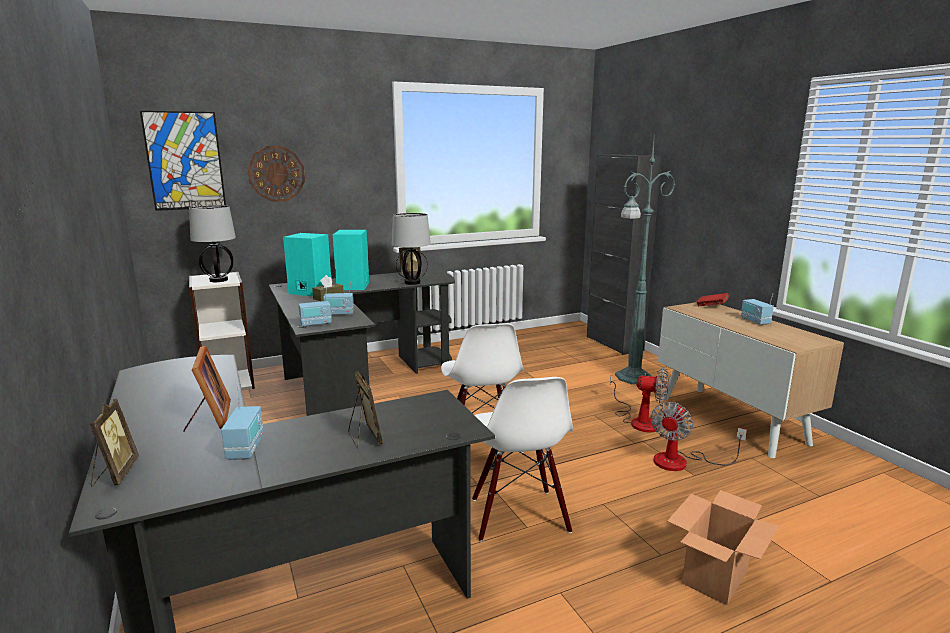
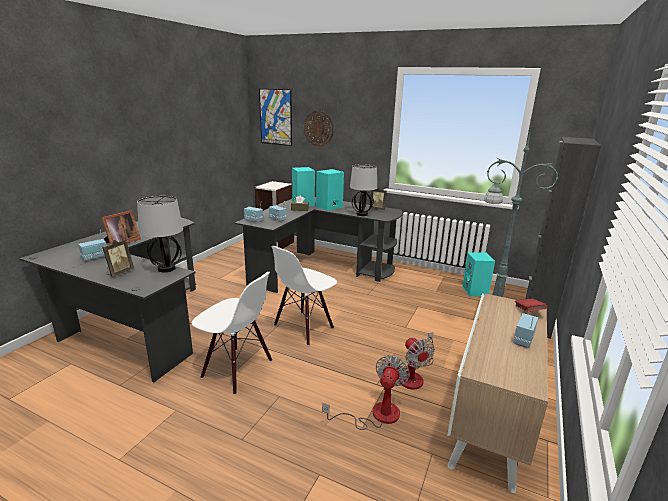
camera: 50 degrees right, 5 degrees up
picture frame [90,399,139,486] -> none
table lamp [189,205,236,282] -> table lamp moved to [137,196,183,272]
white chair [472,377,573,542] -> white chair turned 105 degrees counterclockwise [192,272,272,395]
fan [651,402,747,471] -> fan turned 120 degrees clockwise [322,355,410,430]
cardboard box [667,490,779,605] -> none
none -> turquoise speaker [462,252,495,296]

